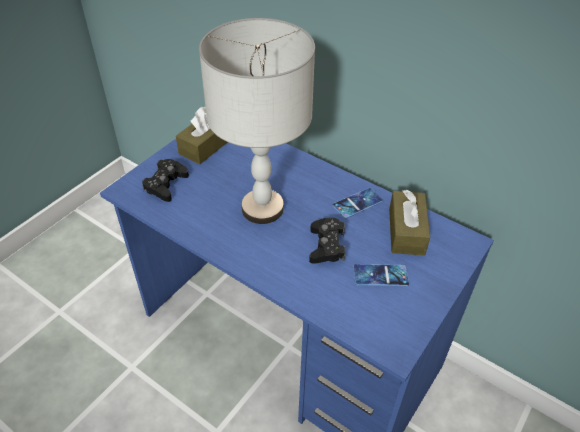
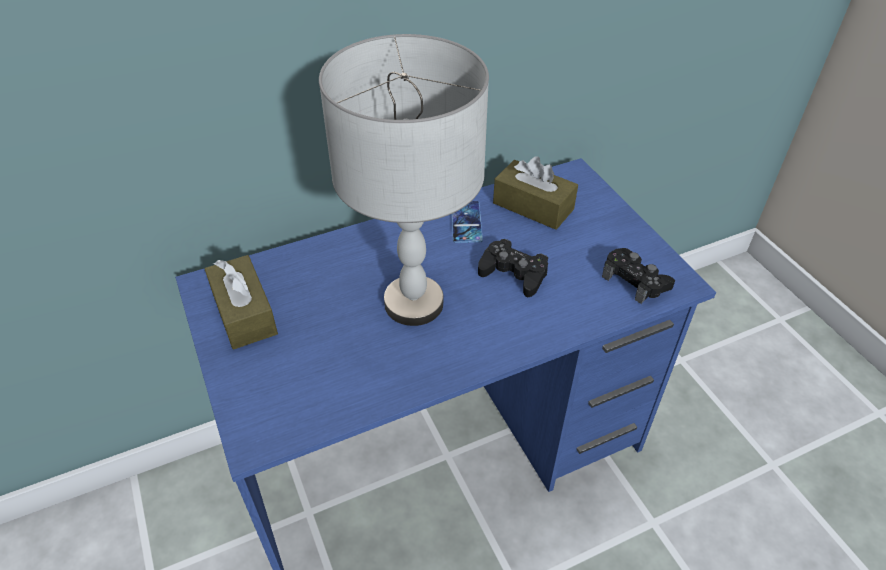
camera: 60 degrees left, 0 degrees up
black game controller [142,159,189,202] -> black game controller moved to [602,248,675,304]
phone [353,264,409,286] -> none

